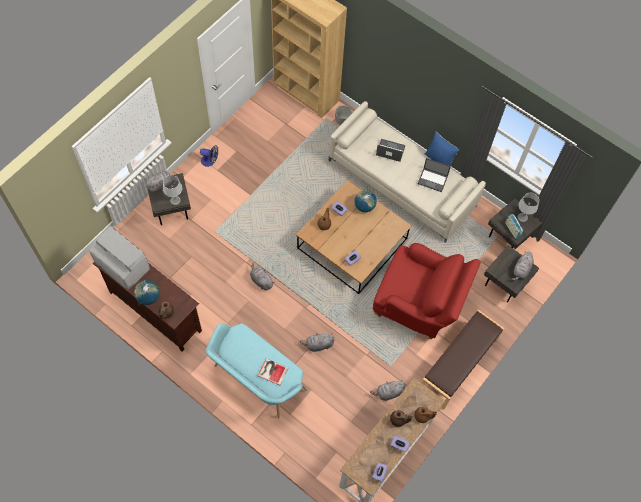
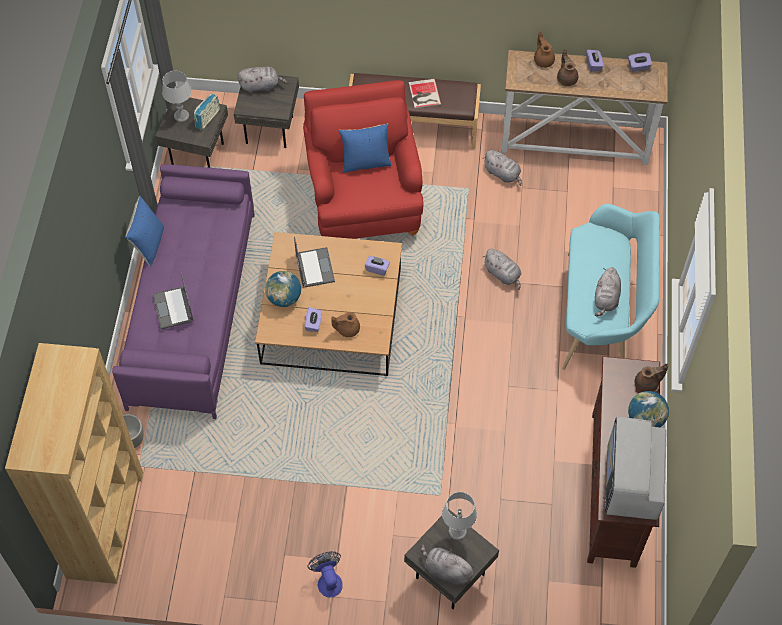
camera: 120 degrees left, 5 degrees down
grey plush toy [250,263,275,290] -> grey plush toy moved to [595,267,621,317]
book [258,359,288,385] -> book moved to [409,79,441,108]
beige sofa [329,101,486,243] -> purple sofa [112,164,255,419]
laptop [418,158,451,192] -> laptop moved to [294,237,335,288]
none -> blue pillow [339,123,392,173]

